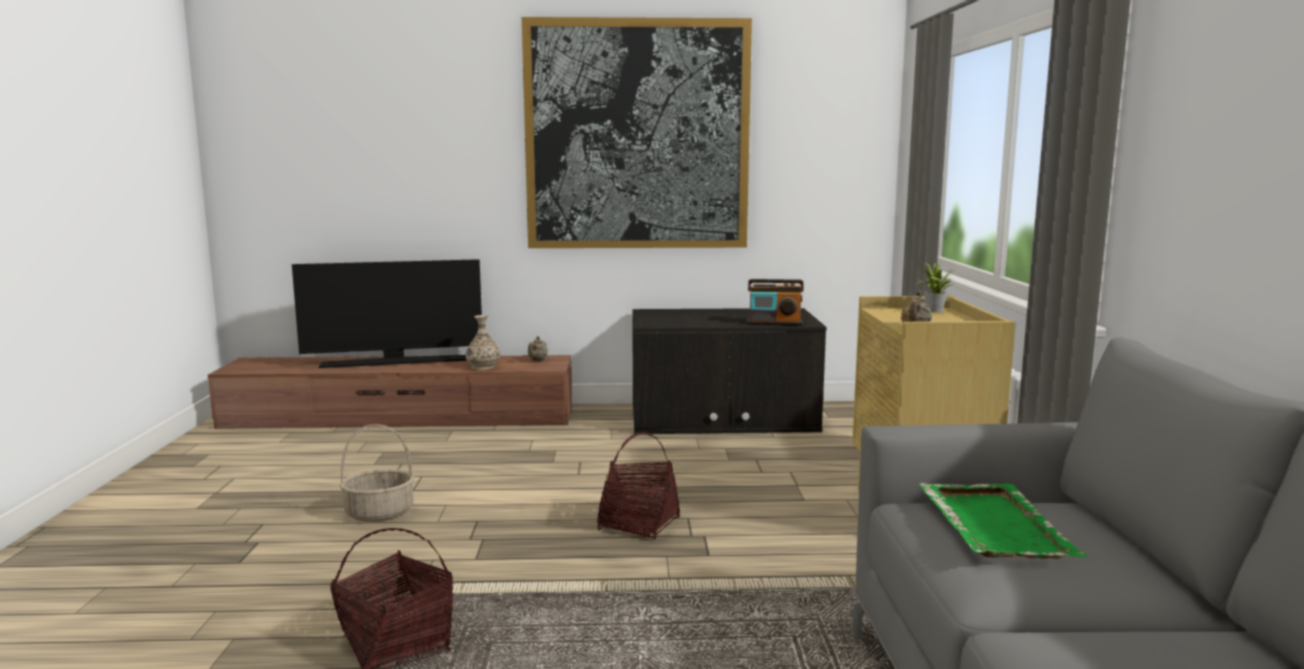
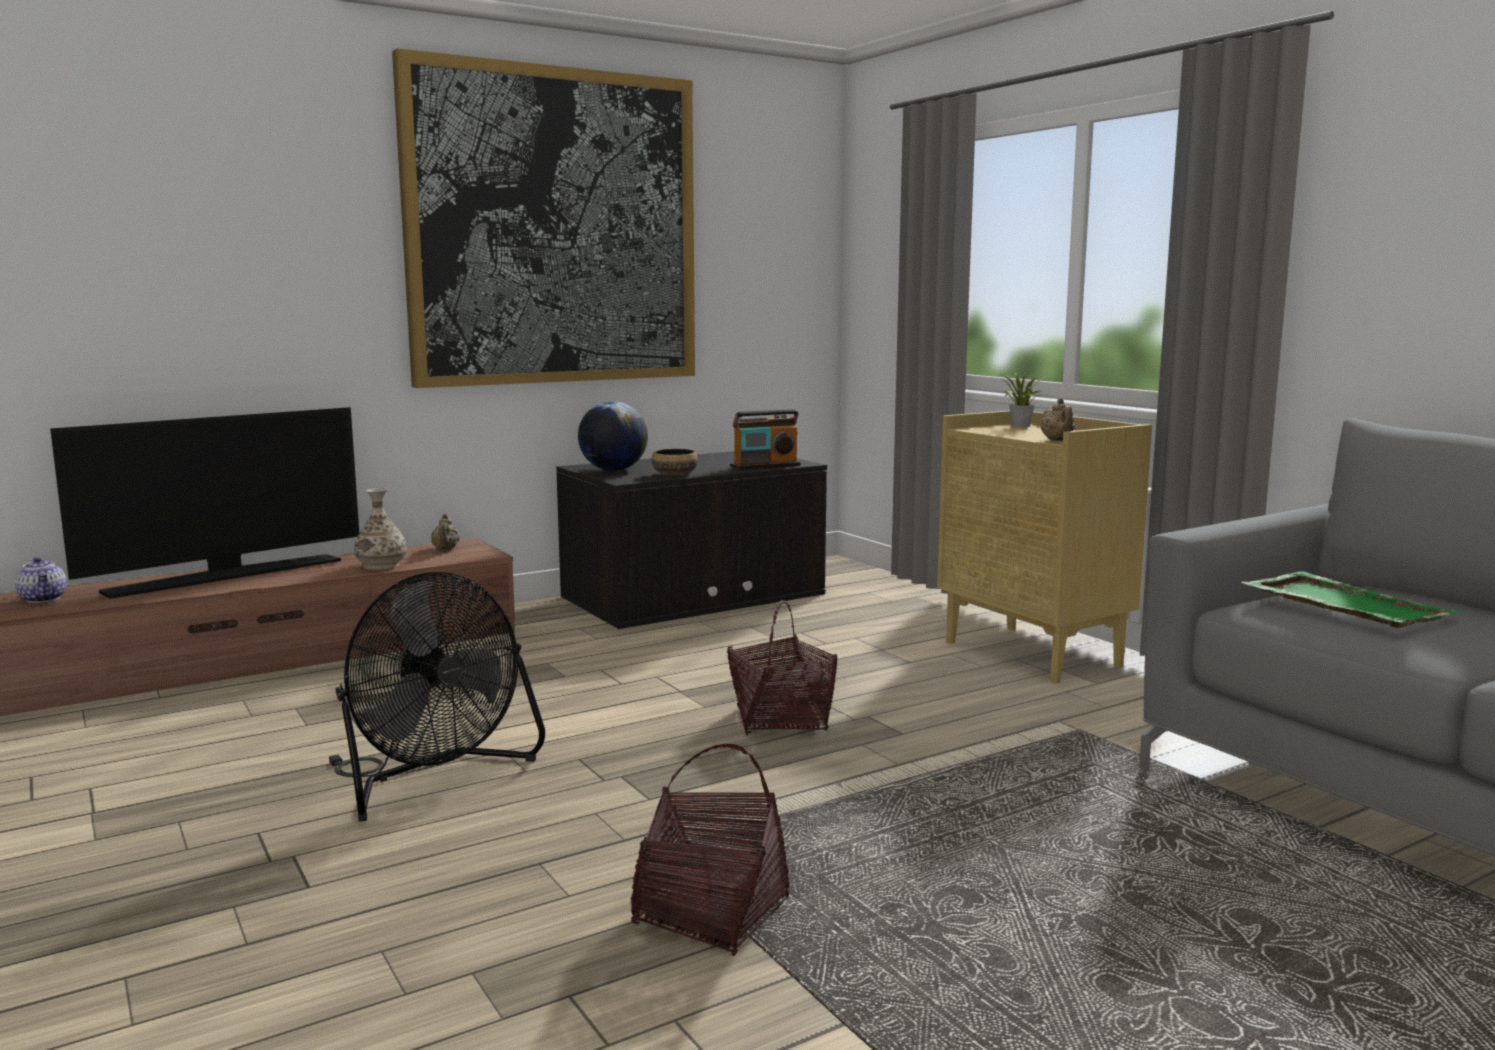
camera: 30 degrees left, 0 degrees up
basket [339,424,415,522] -> black fan [329,572,545,822]
none -> teapot [15,557,67,603]
none -> globe [578,401,648,471]
none -> bowl [652,449,698,476]

